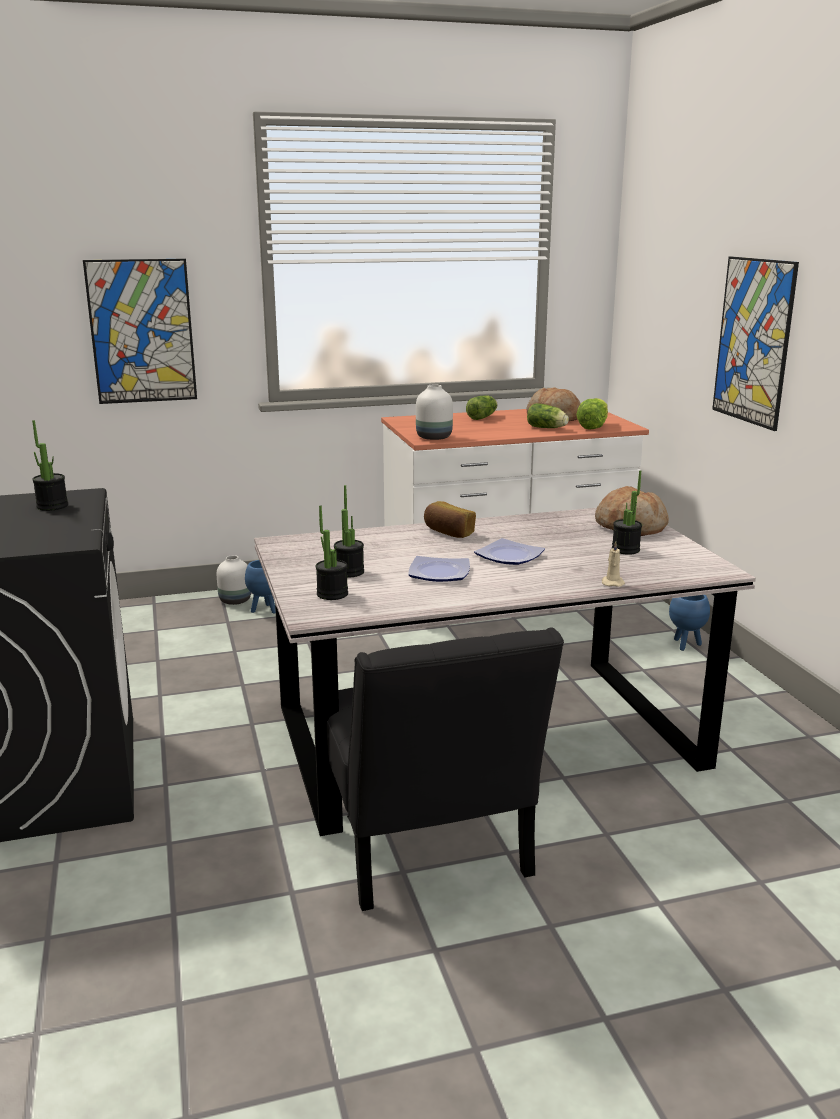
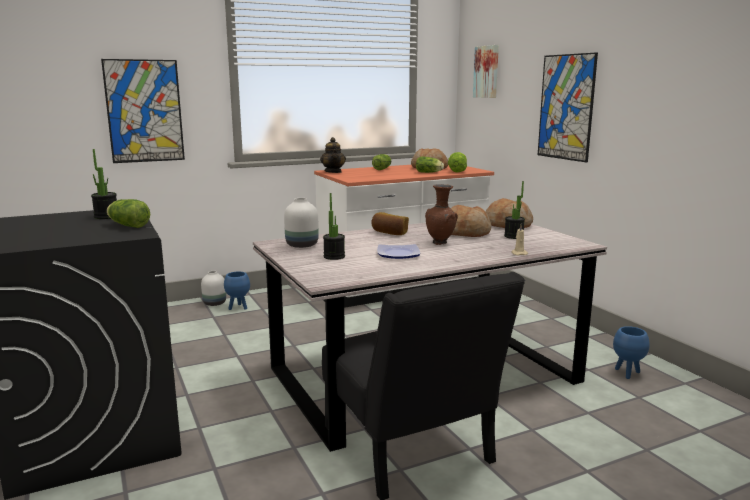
camera: 10 degrees left, 5 degrees down
potted plant [316,506,348,600] -> none
white vase [416,384,453,440] -> white vase moved to [284,198,319,248]
plate [474,538,545,565] -> brown vase [425,184,458,245]
blue planter [669,595,710,651] -> blue planter moved to [613,326,649,379]
none -> lettuce [107,199,150,228]
none -> teapot [320,137,346,173]
none -> bread [451,205,491,237]
none -> picture [473,45,499,98]

